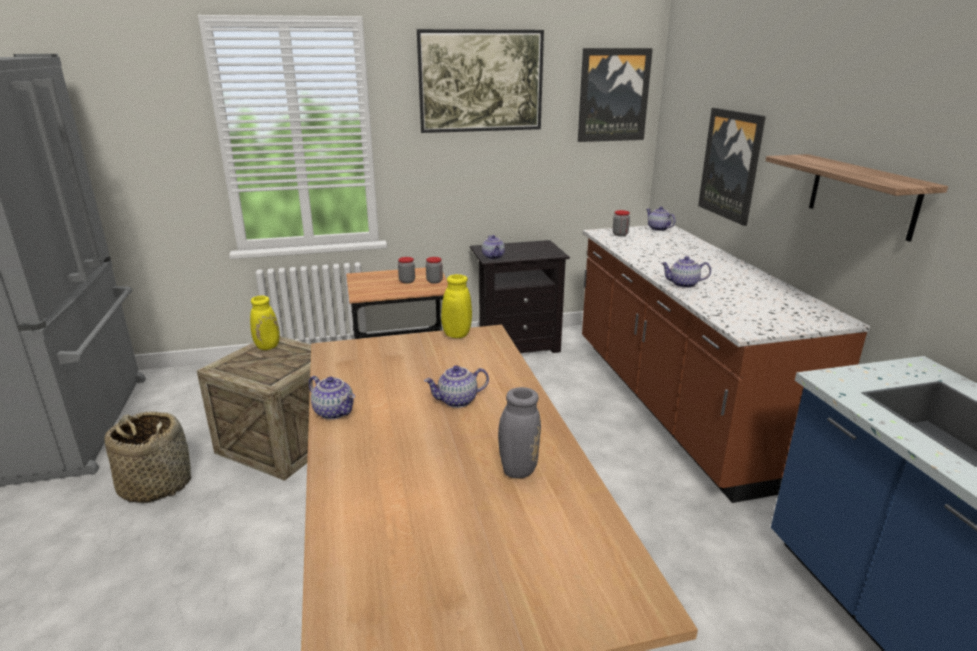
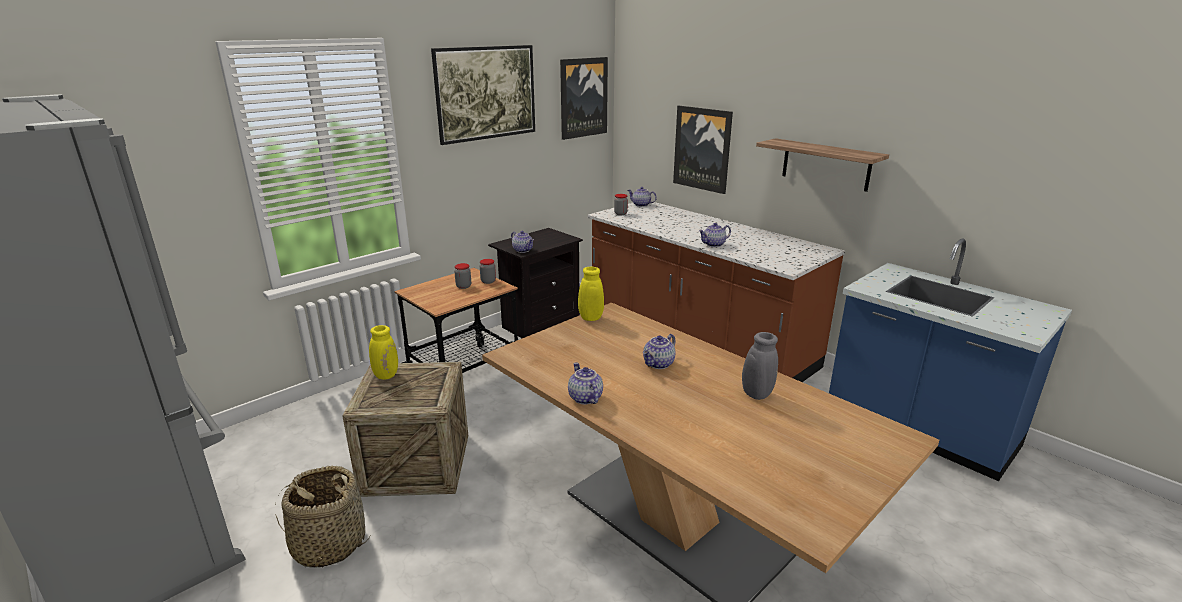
camera: 30 degrees left, 0 degrees up
teapot [309,376,355,420] -> teapot turned 120 degrees counterclockwise [568,363,603,405]

